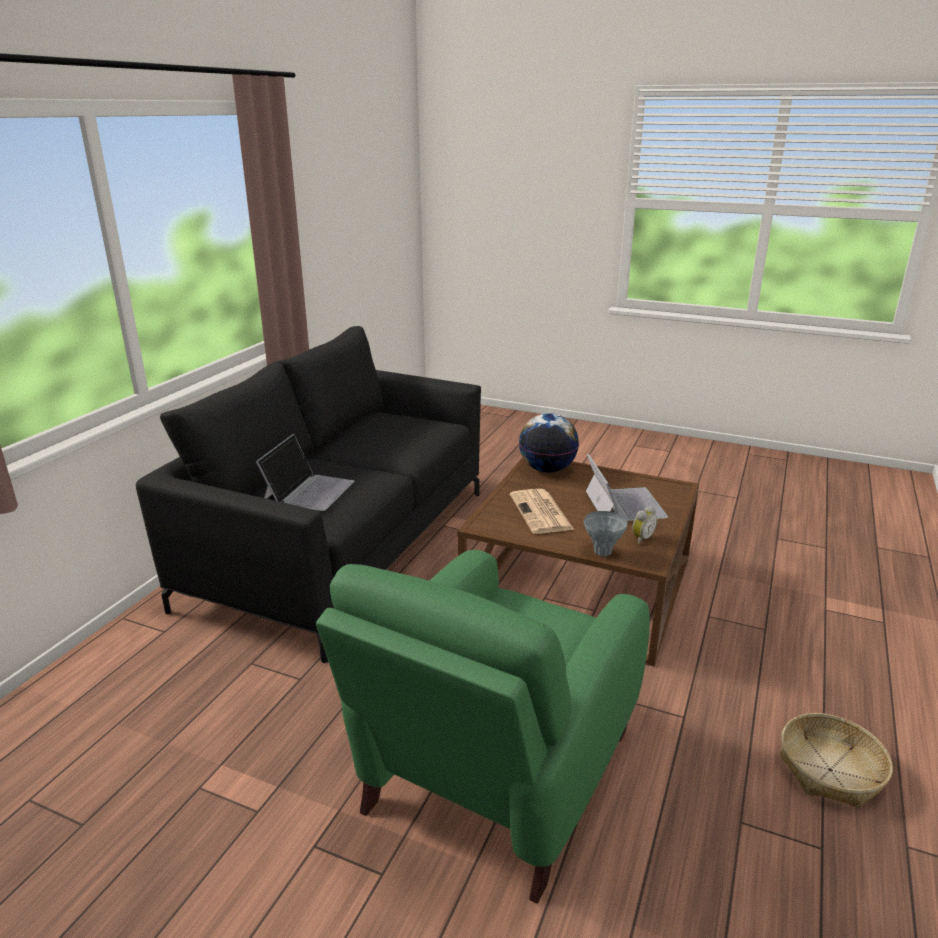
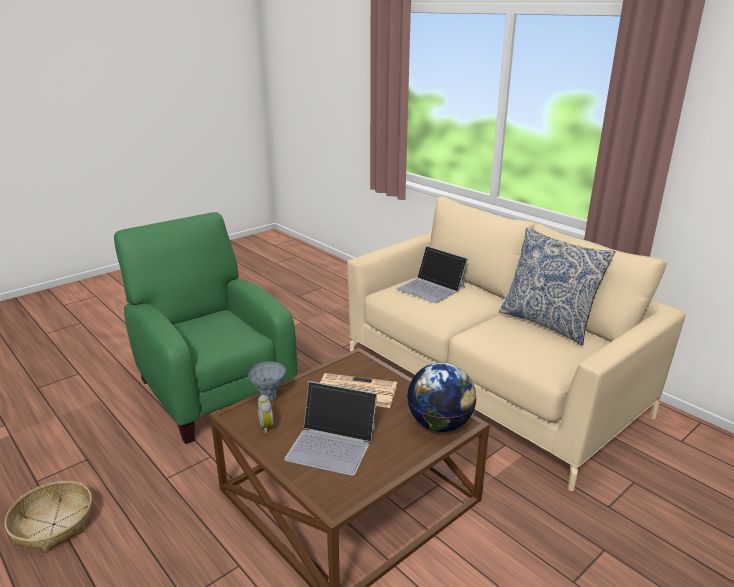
camera: 115 degrees right, 0 degrees up
black sofa [136,326,481,663] -> beige sofa [347,197,685,491]
none -> pillow [499,227,615,346]

